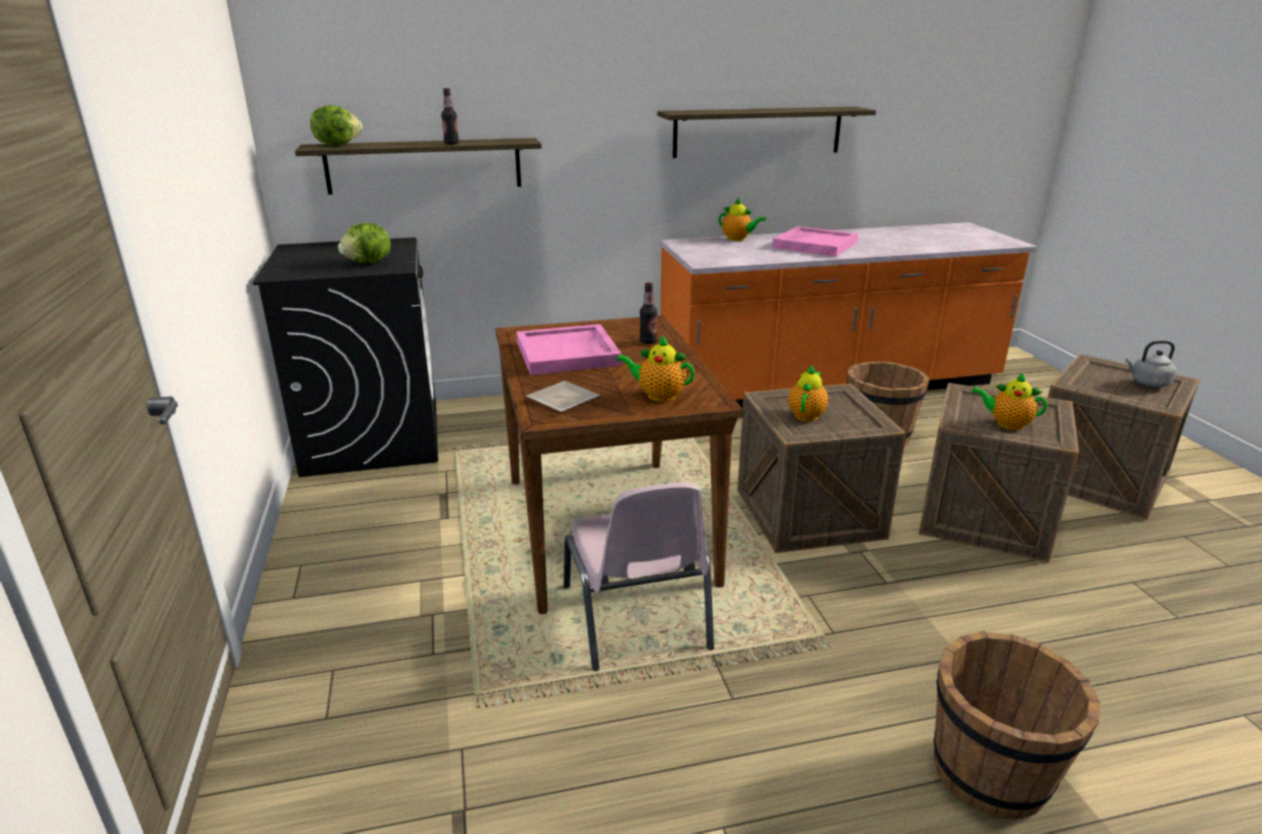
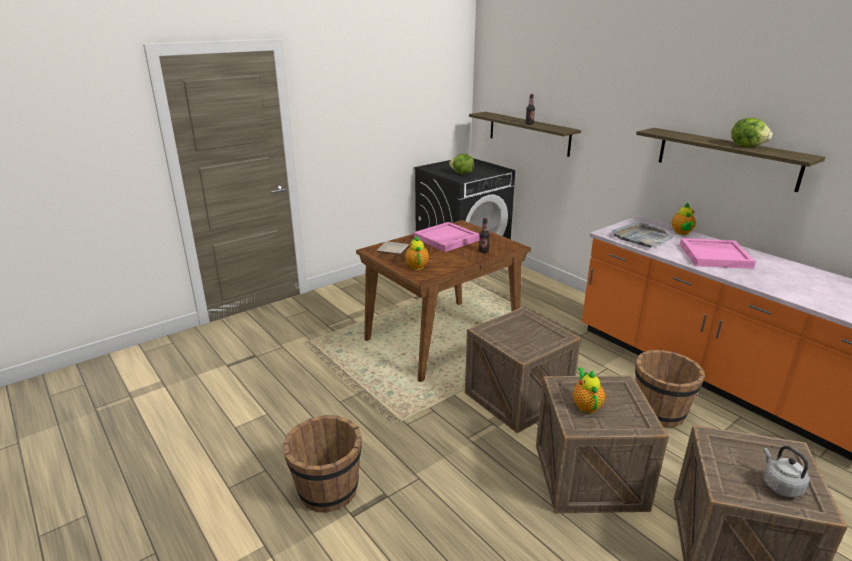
camera: 65 degrees right, 0 degrees up
lettuce [310,105,363,146] -> lettuce moved to [731,118,773,147]
pink chair [564,482,714,671] -> none
teapot [788,364,828,422] -> none
none -> grey tray [612,222,675,248]

